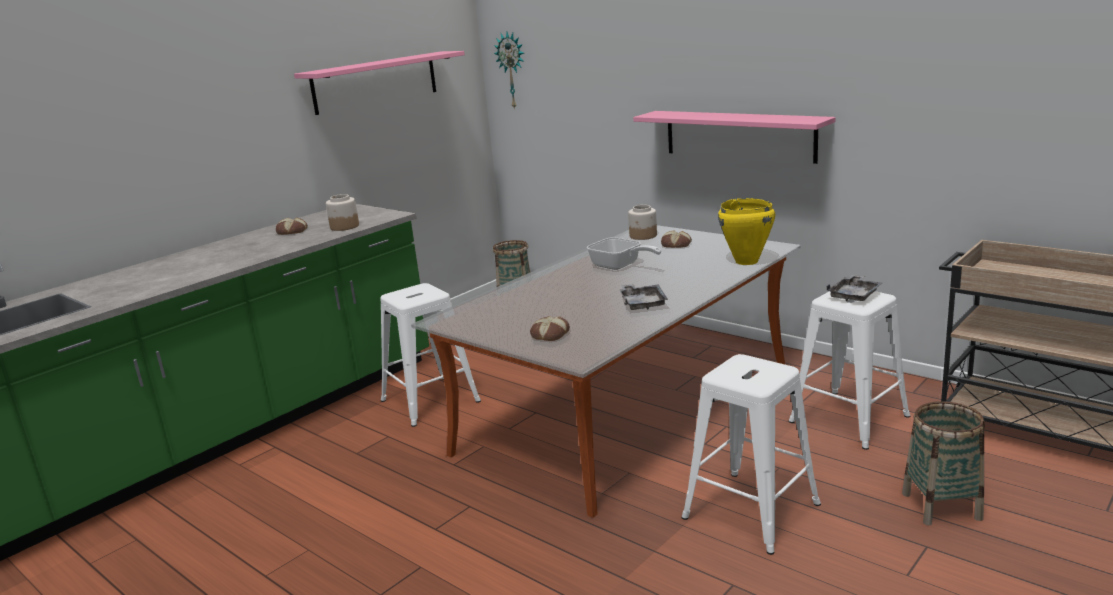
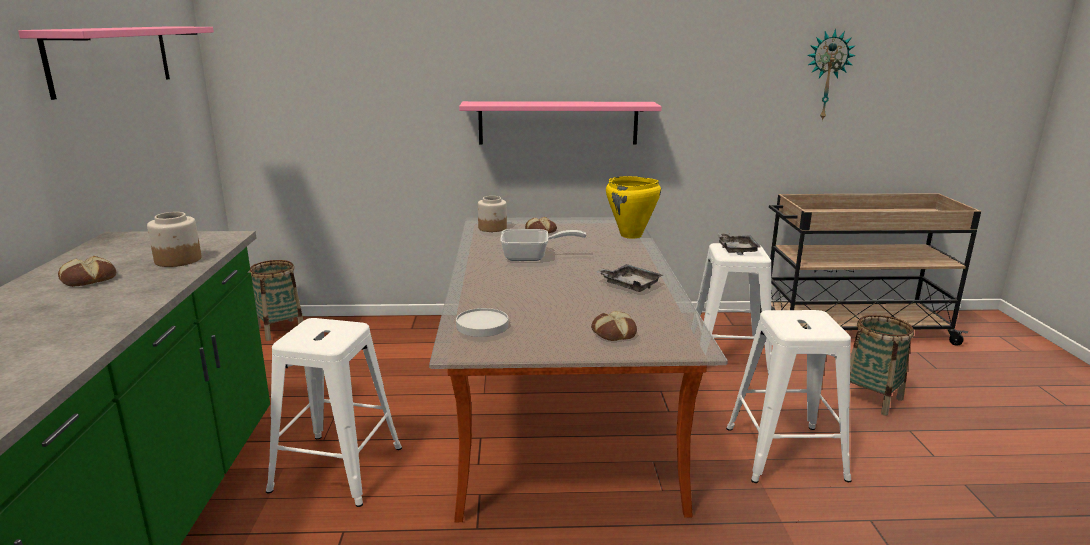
camera: 45 degrees left, 0 degrees up
wall clock [494,32,524,110] -> wall clock moved to [807,29,856,121]
none -> white plate [456,308,508,337]

